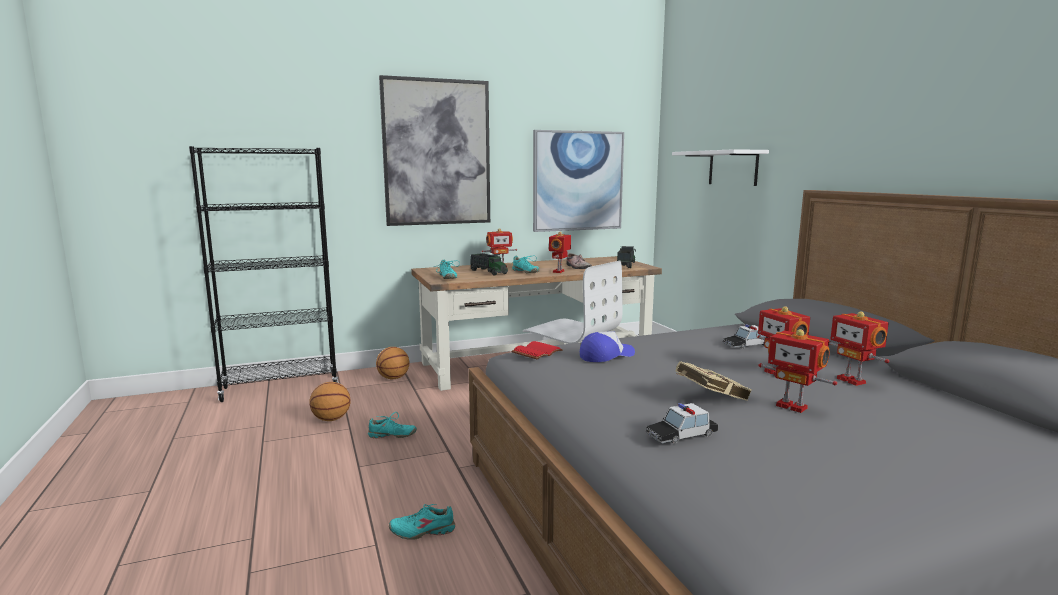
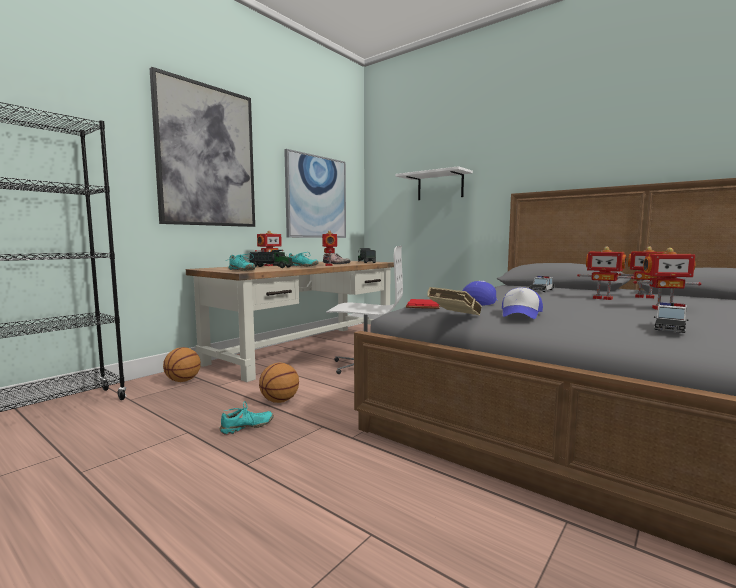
camera: 30 degrees left, 5 degrees down
basketball [310,382,351,421] -> basketball moved to [259,362,299,403]
turquoise shoe [389,504,455,540] -> none
beige book [675,361,752,401] -> beige book moved to [427,287,482,315]
none -> cap [502,287,543,319]

